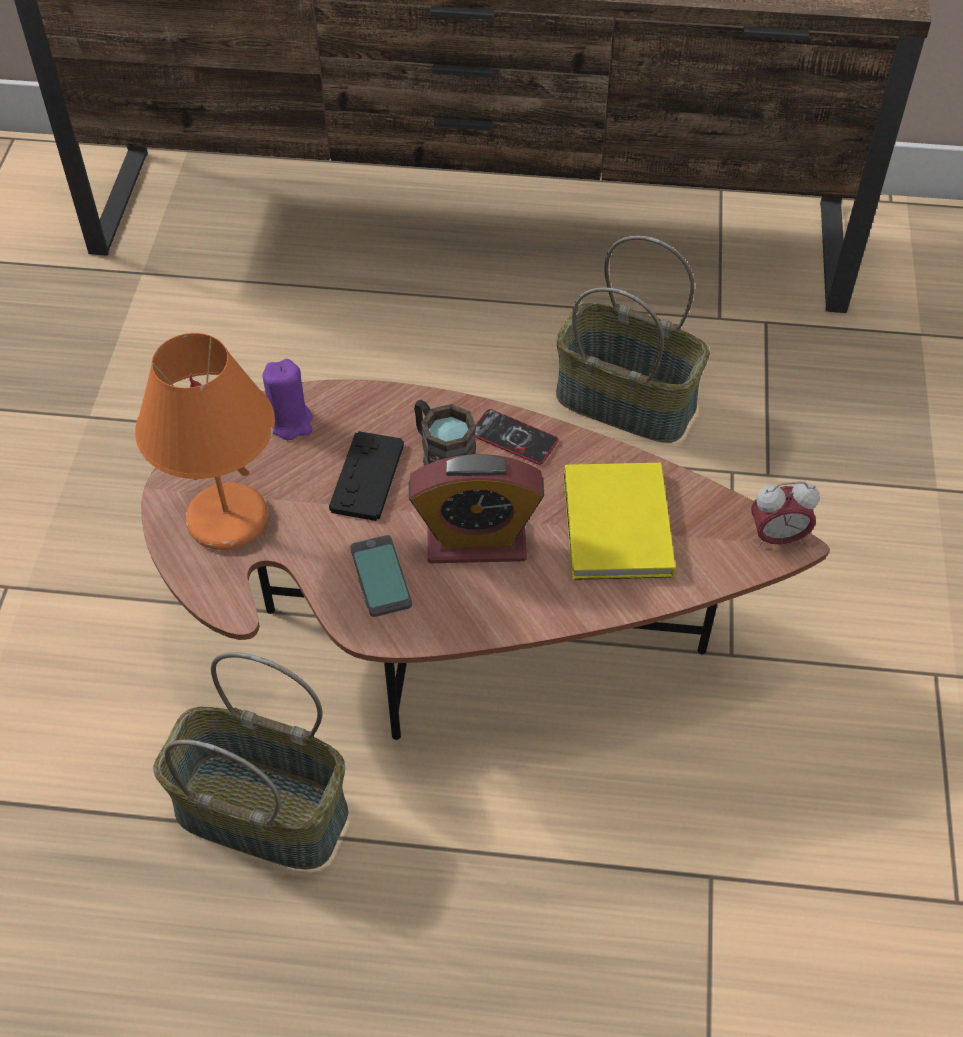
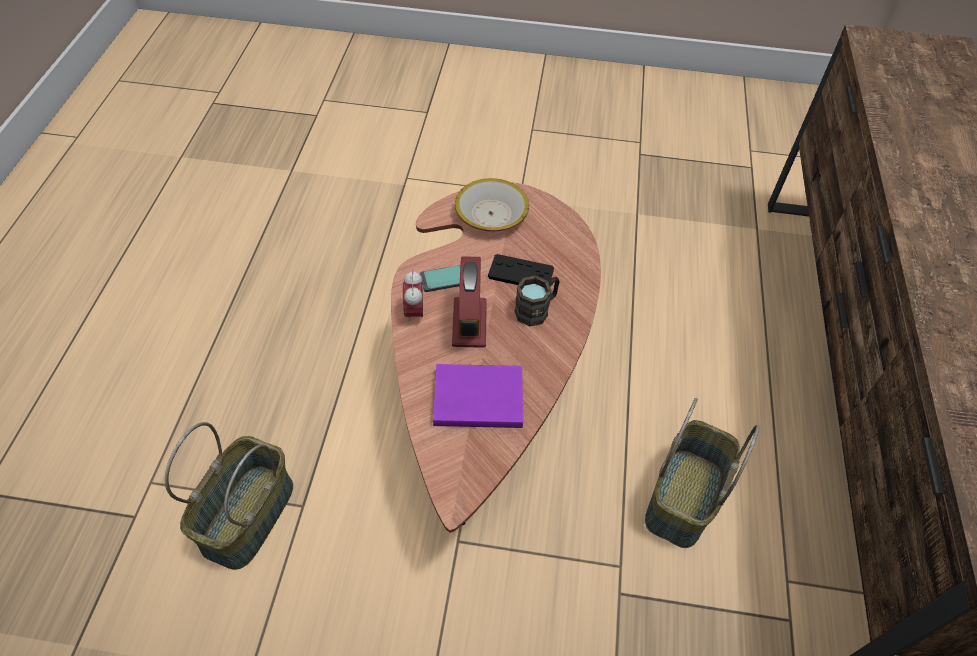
camera: 90 degrees right, 0 degrees up
orange table lamp [135,333,275,550] -> bowl [455,178,529,232]
basket [154,652,348,870] -> basket moved to [165,422,293,570]
purple candle [263,359,313,440] -> none
phone [475,409,559,465] -> none
yellow book [564,463,675,580] -> purple book [433,364,523,428]
alarm clock [751,481,819,547] -> alarm clock moved to [403,270,423,324]

